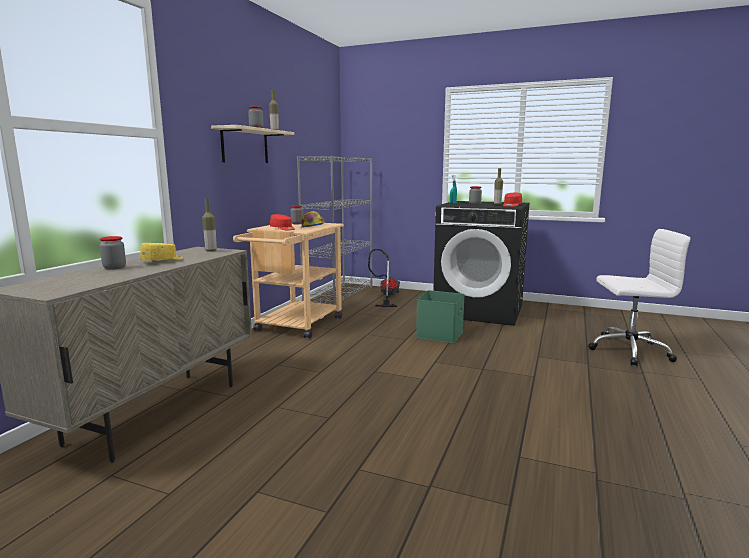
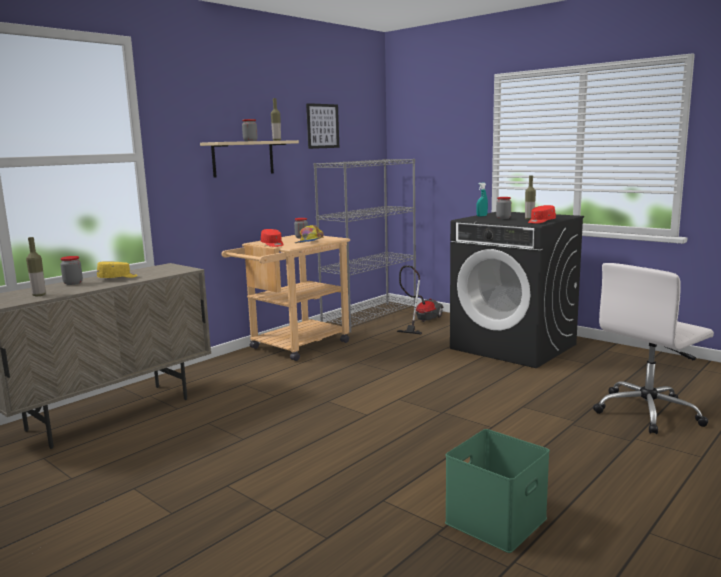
camera: 20 degrees right, 0 degrees up
bottle [202,199,217,252] -> bottle moved to [26,237,46,296]
green storage box [416,290,465,343] -> green storage box moved to [445,429,550,553]
white office chair [588,229,690,366] -> white office chair turned 120 degrees clockwise [593,263,714,434]
none -> picture [306,103,339,149]

